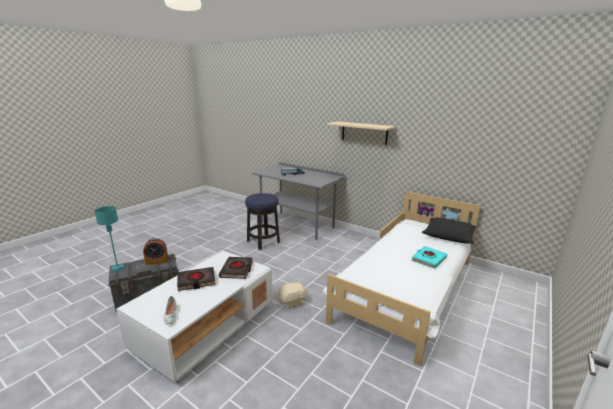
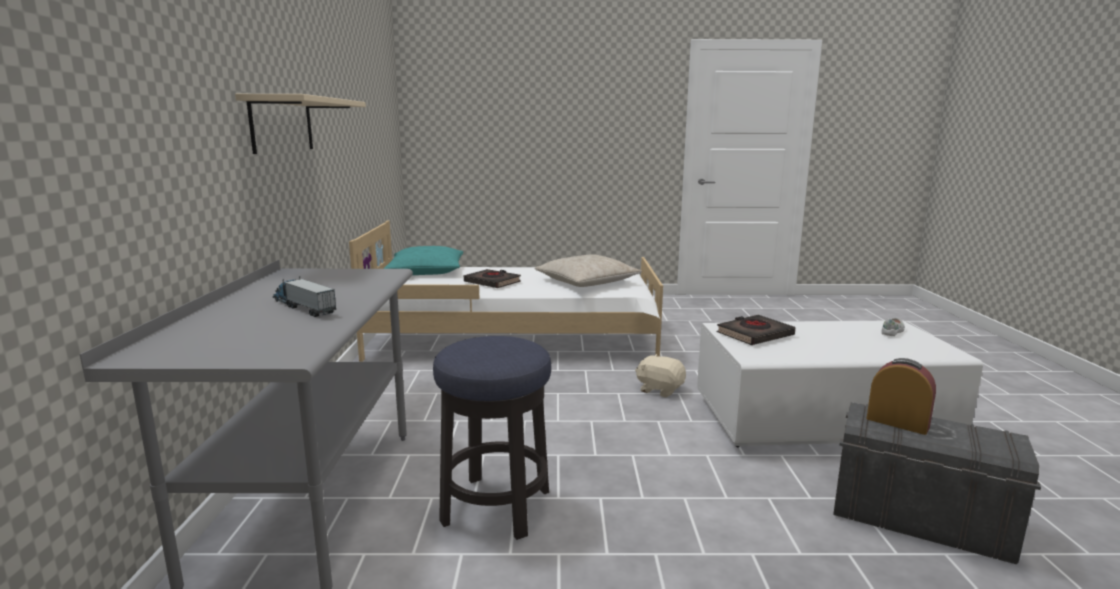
camera: 125 degrees left, 5 degrees down
turquoise table lamp [95,206,124,271] -> none
black book [177,267,215,291] -> black book moved to [464,269,521,288]
turquoise book [412,246,447,269] -> none
black pillow [422,218,477,244] -> turquoise pillow [384,246,463,275]
none -> beige pillow [535,254,642,287]

